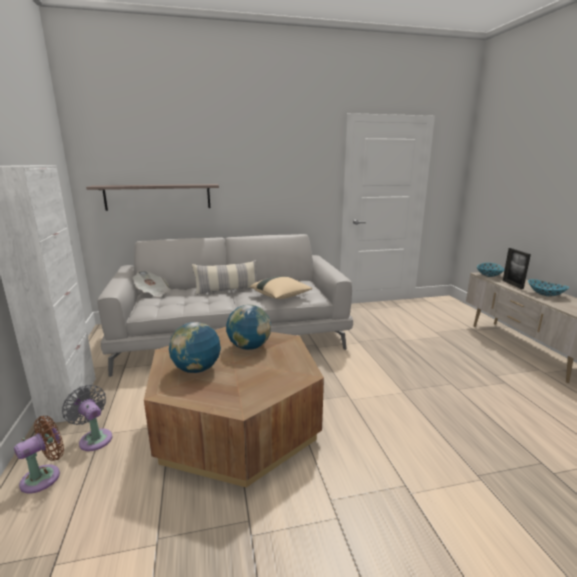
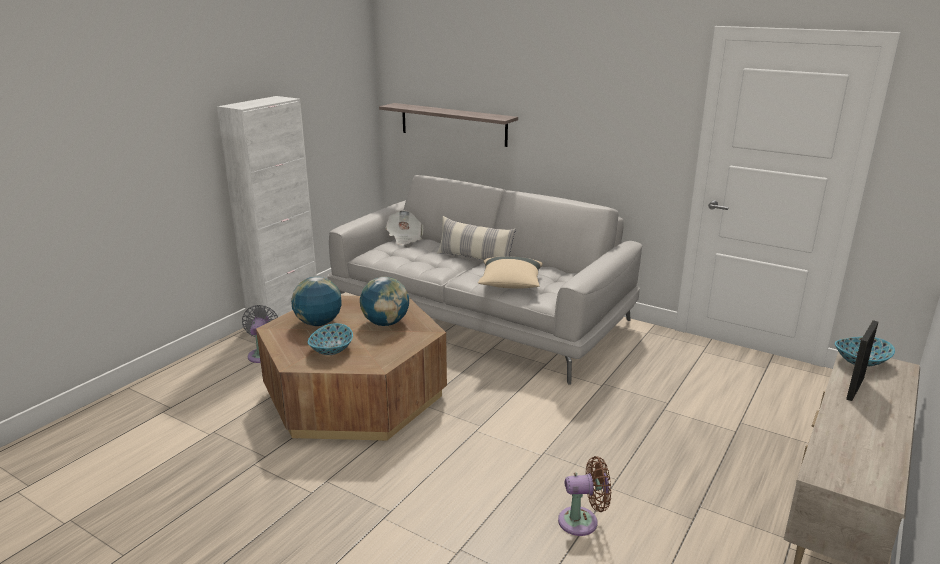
camera: 45 degrees right, 5 degrees up
brown fan [14,416,64,493] -> brown fan moved to [558,456,611,536]
bowl [528,279,569,297] -> bowl moved to [308,323,353,355]

